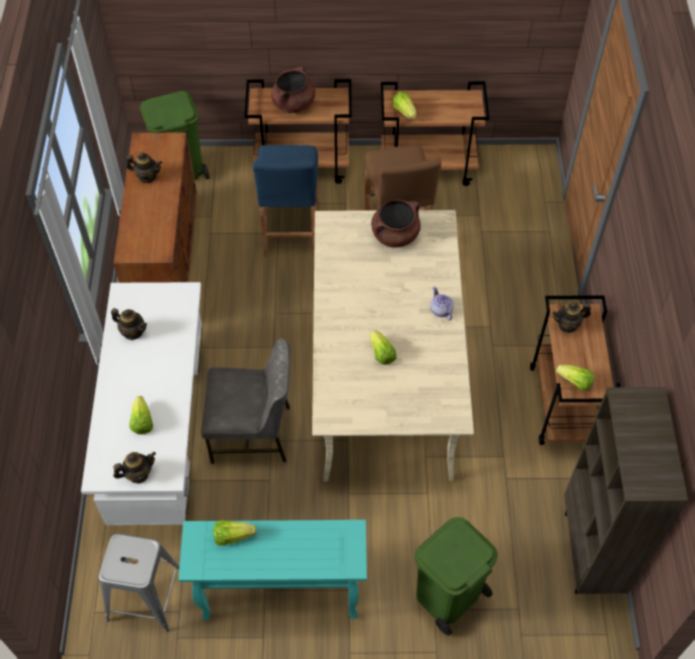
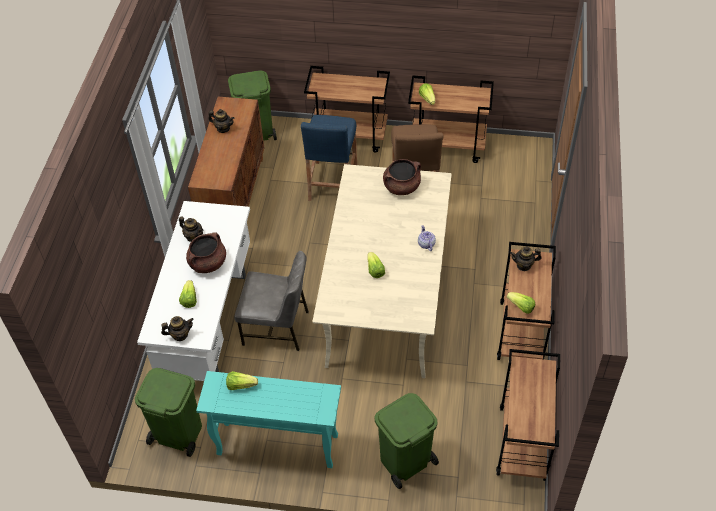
camera: 10 degrees right, 5 degrees down
grey stool [99,534,179,632] -> green trash can [135,368,202,457]
brown cooking pot [271,67,315,113] -> brown cooking pot moved to [186,232,226,273]
brown bookcase [564,387,688,594] -> brown cart [496,349,560,481]

